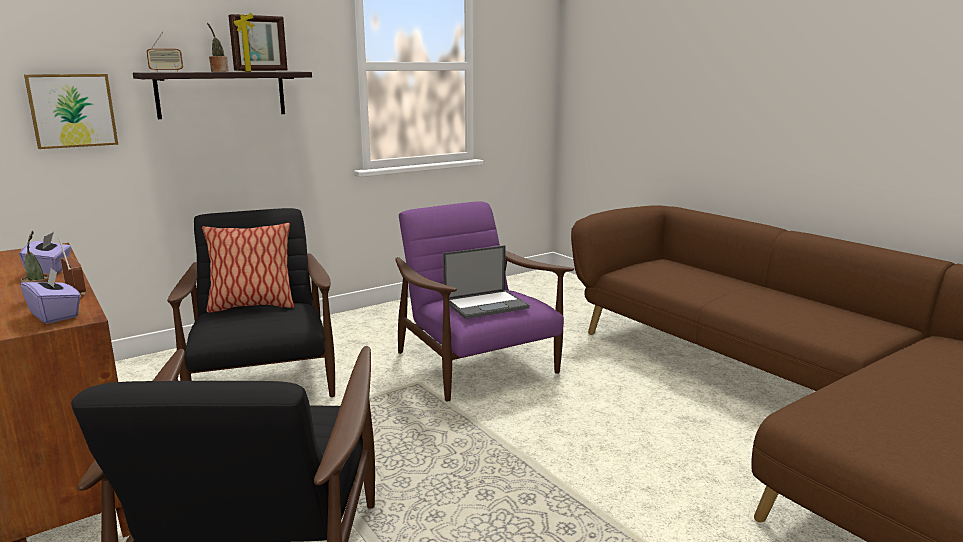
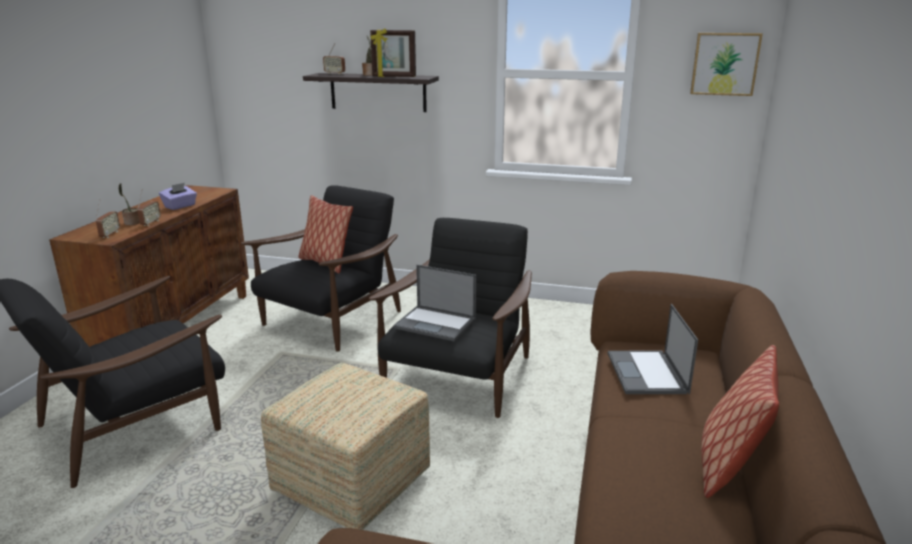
camera: 50 degrees right, 5 degrees up
purple tissue box [20,268,81,324] -> radio [95,200,120,238]
picture [24,74,118,149] -> picture moved to [690,33,763,96]
purple armchair [395,201,574,401] -> black armchair [368,218,532,418]
none -> ottoman [261,363,430,530]
none -> laptop [608,304,698,394]
none -> pillow [701,345,779,498]

